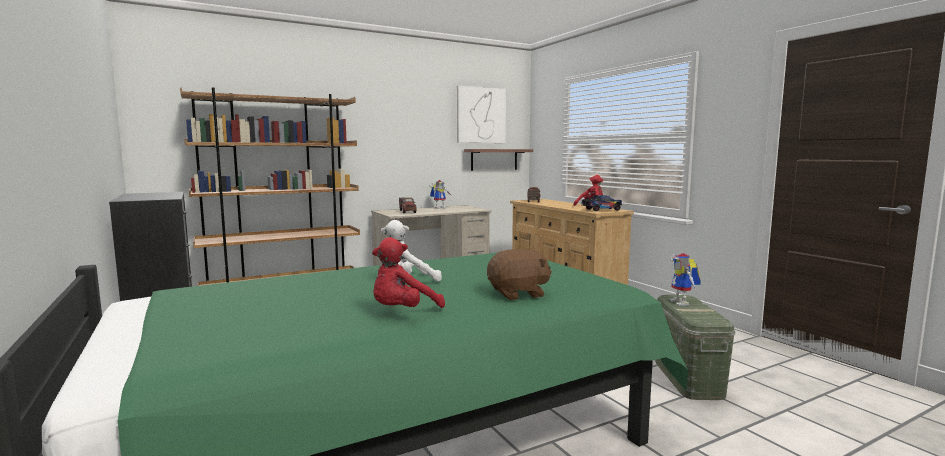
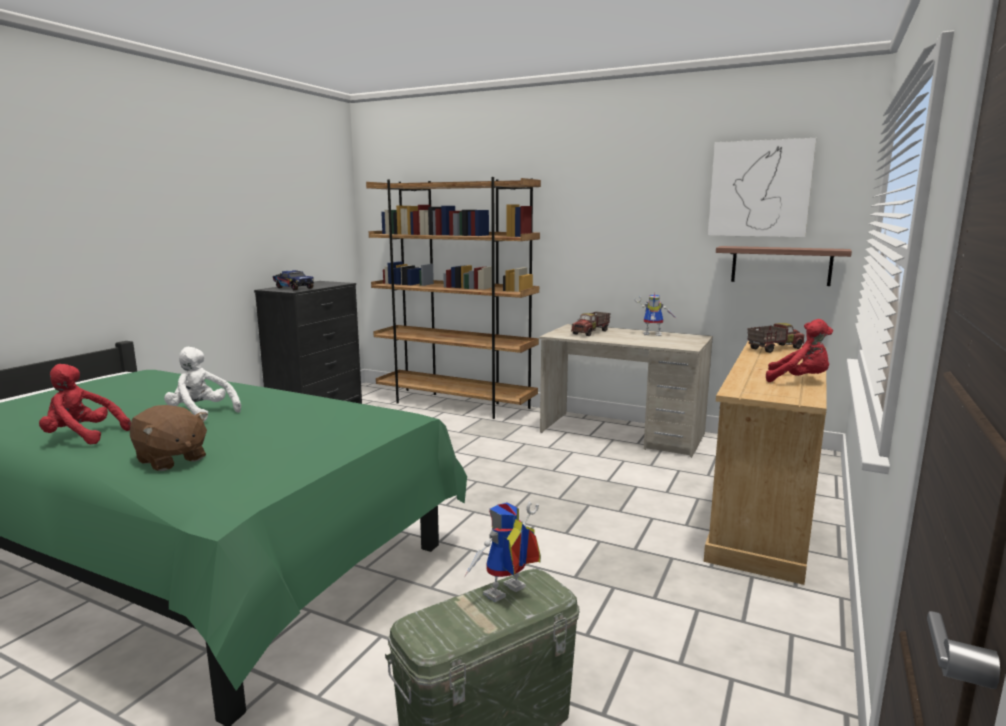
camera: 55 degrees right, 5 degrees up
toy truck [582,195,622,211] -> toy truck moved to [273,270,314,290]

